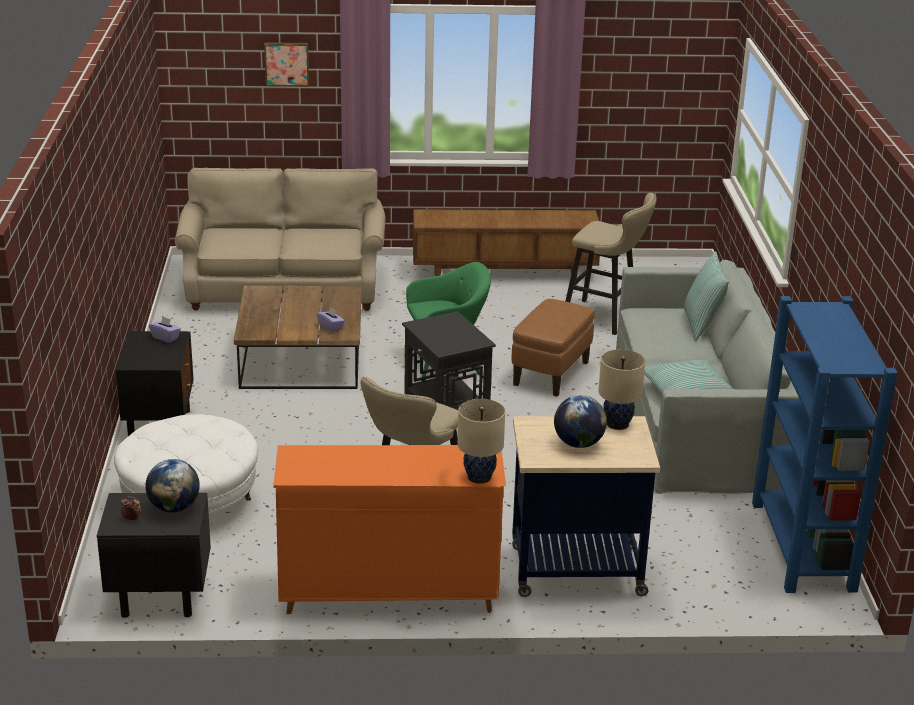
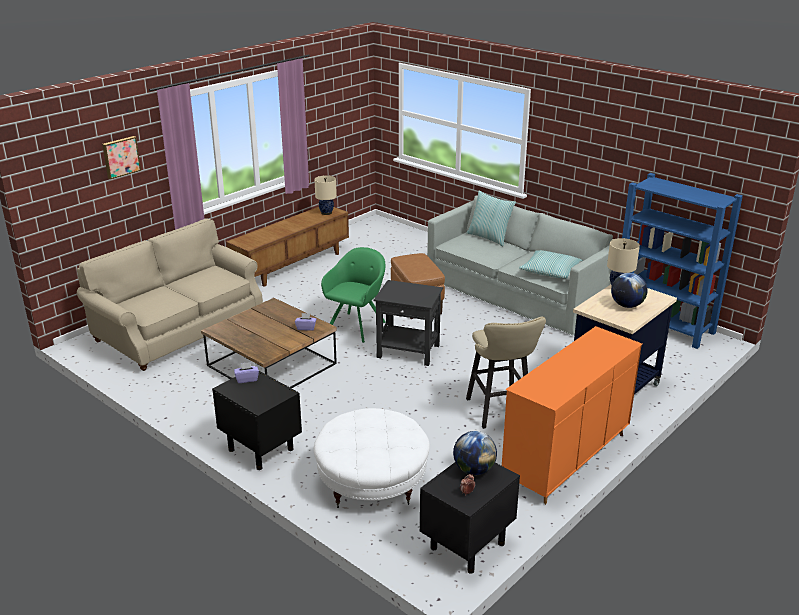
camera: 45 degrees left, 0 degrees up
beige table lamp [458,399,505,484] -> beige table lamp moved to [314,175,337,215]
beige stool [565,192,657,335] -> none

